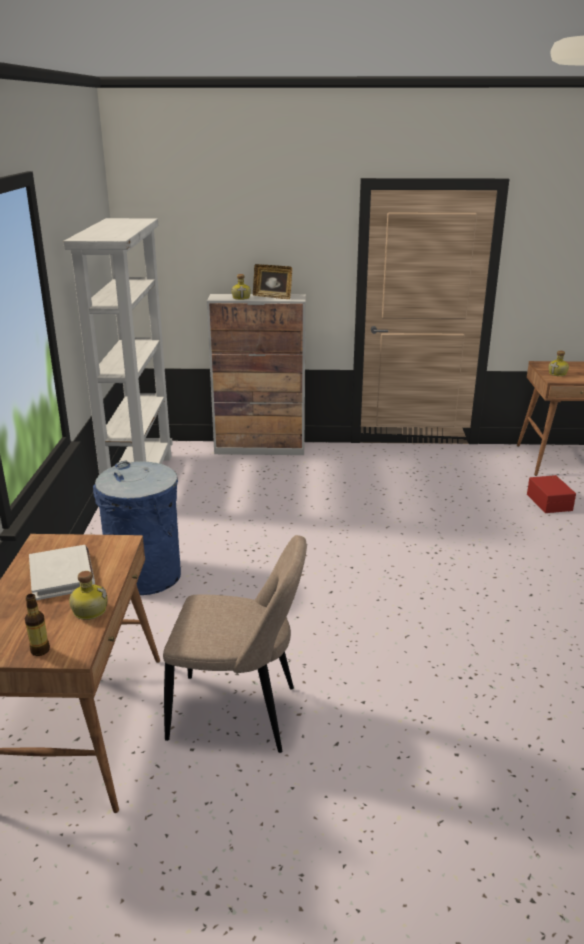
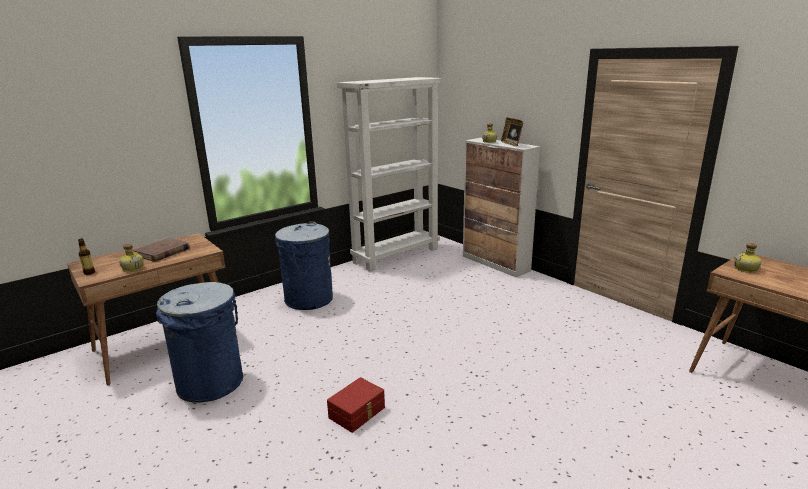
camera: 50 degrees right, 5 degrees down
white book [29,545,95,600] -> brown book [133,238,190,262]
beige chair [163,535,307,753] -> blue trash can [156,282,243,403]
red storage box [527,475,576,513] -> red storage box moved to [327,377,385,433]

